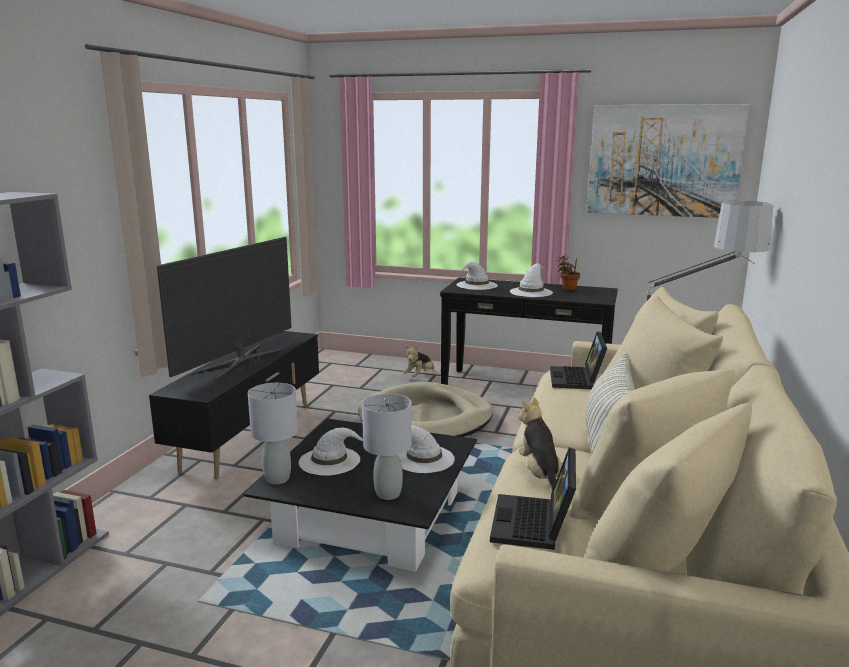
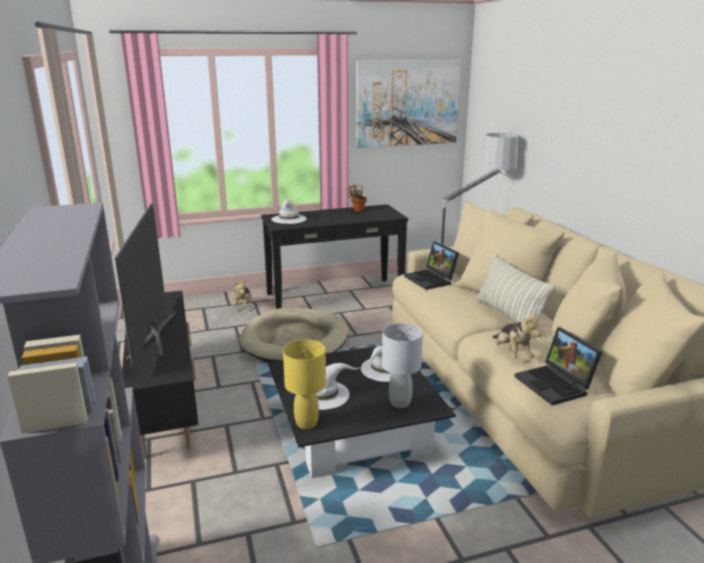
camera: 35 degrees left, 5 degrees up
grey table lamp [248,383,298,485] -> yellow table lamp [283,339,326,429]
white hat [510,264,553,297] -> none
plush toy [518,397,563,490] -> plush toy turned 150 degrees counterclockwise [493,314,541,358]

